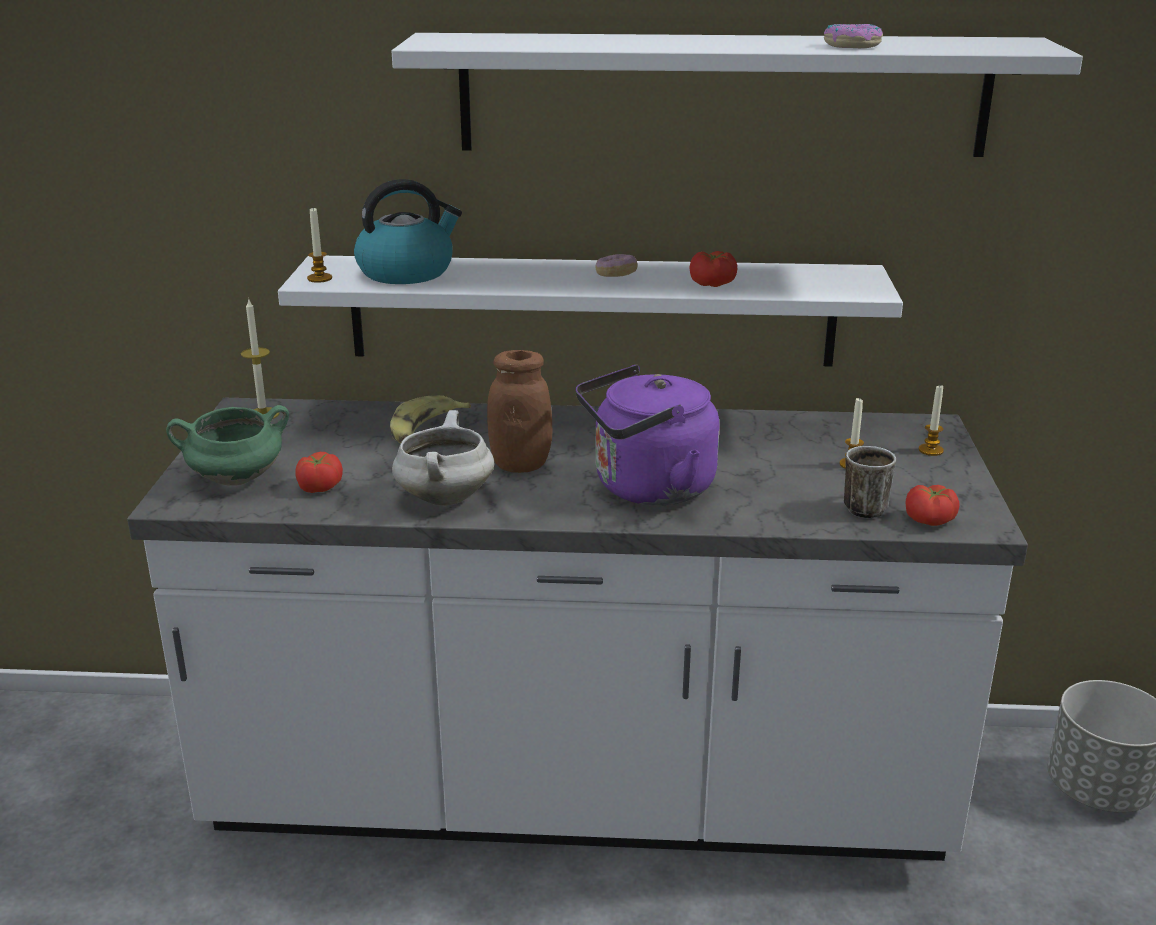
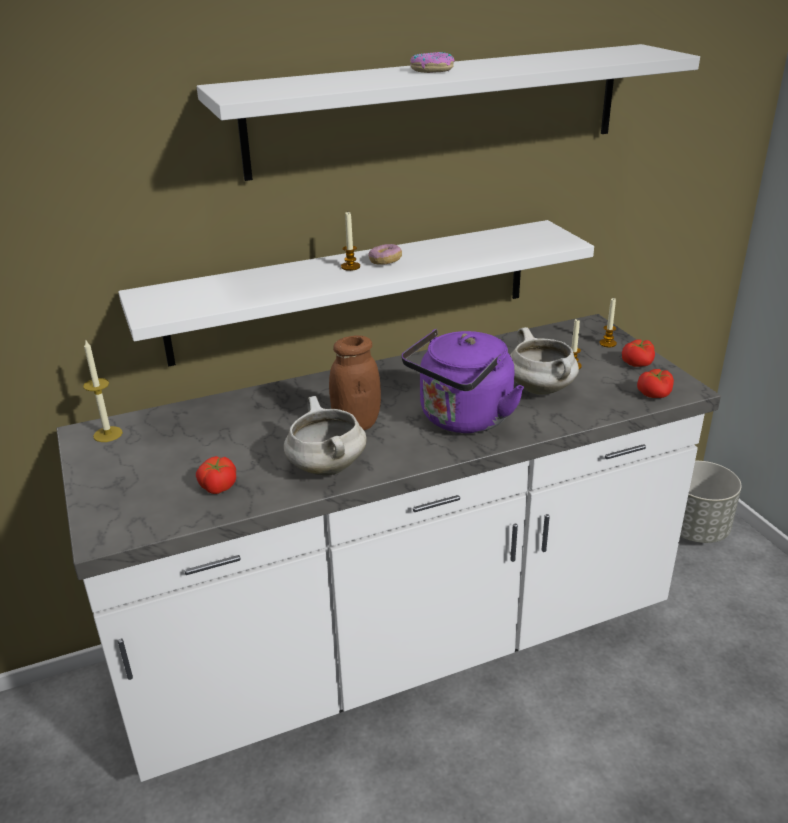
camera: 25 degrees left, 5 degrees up
green cooking pot [166,405,289,486] -> none
candle [307,208,332,283] -> candle moved to [341,212,360,271]
kettle [354,179,462,284] -> none
banana [390,395,471,443] -> none
tomato [689,251,737,287] -> tomato moved to [622,340,655,367]
donut [824,24,883,48] -> donut moved to [410,52,455,73]
mug [844,446,896,518] -> none
none -> white cooking pot [510,327,579,395]

